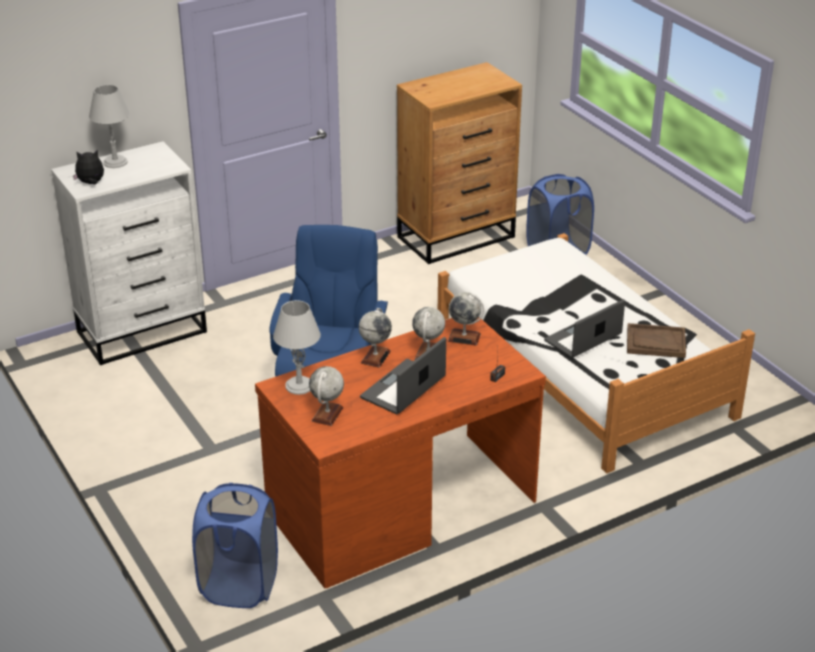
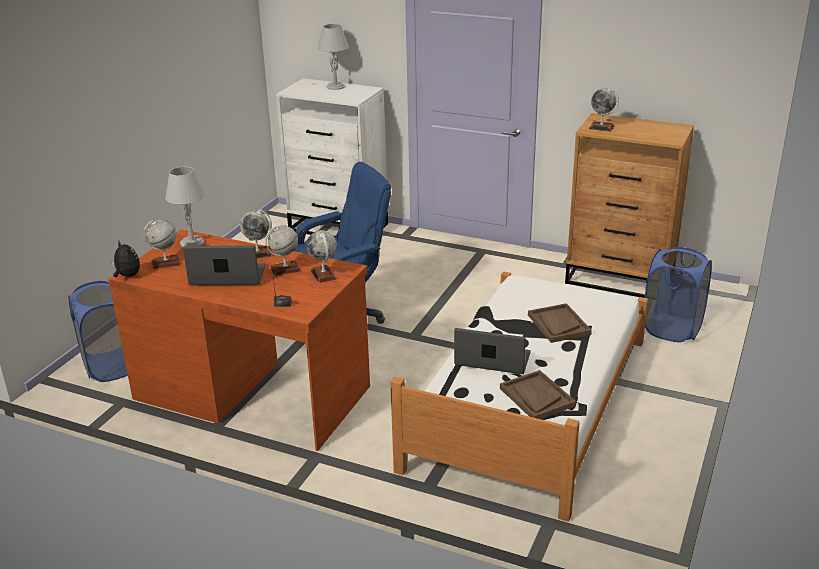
camera: 55 degrees right, 5 degrees down
plush toy [73,150,104,184] -> plush toy moved to [111,241,140,277]
none -> brown tray [528,303,592,343]
none -> globe [589,88,619,131]

